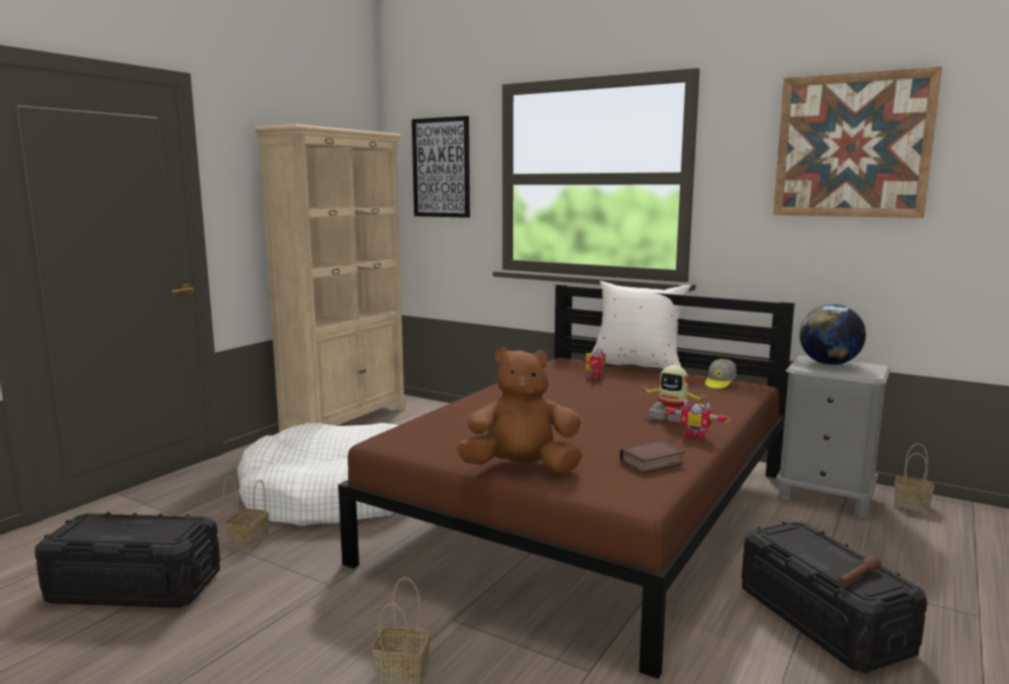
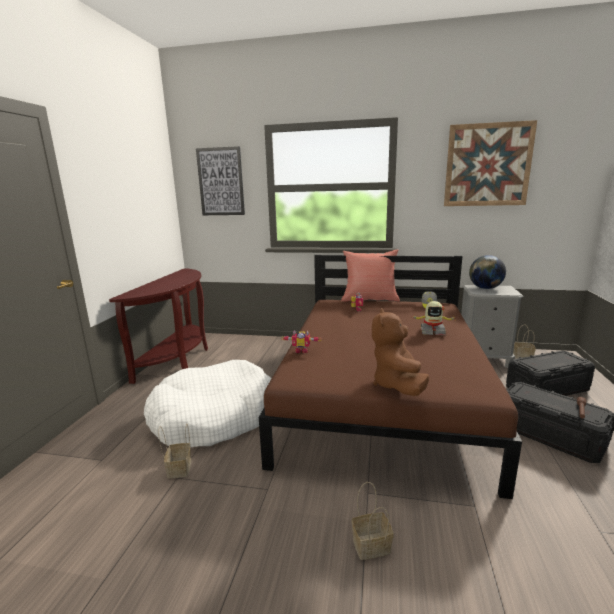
camera: 20 degrees left, 5 degrees up
black storage box [34,512,220,608] -> black storage box moved to [506,351,595,396]
beige bookcase [254,124,405,432] -> brown console table [109,268,208,384]
brown plush toy [456,347,582,473] -> brown plush toy turned 60 degrees counterclockwise [372,308,429,396]
white pillow [592,281,691,369] -> red pillow [341,250,400,302]
book [620,441,685,473] -> none
toy robot [664,400,731,439] -> toy robot moved to [281,330,321,353]

